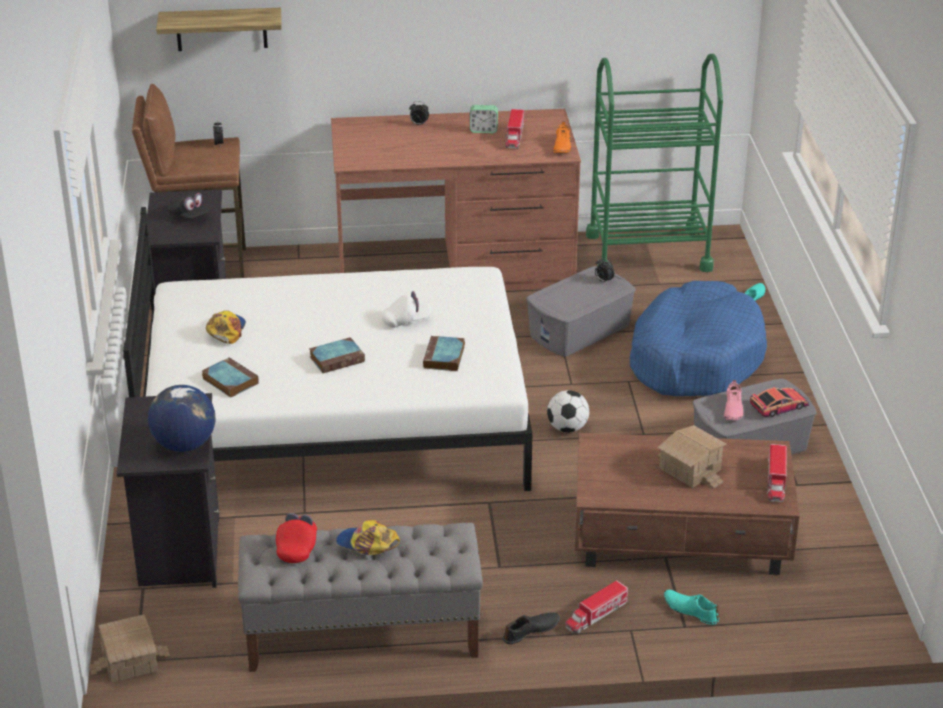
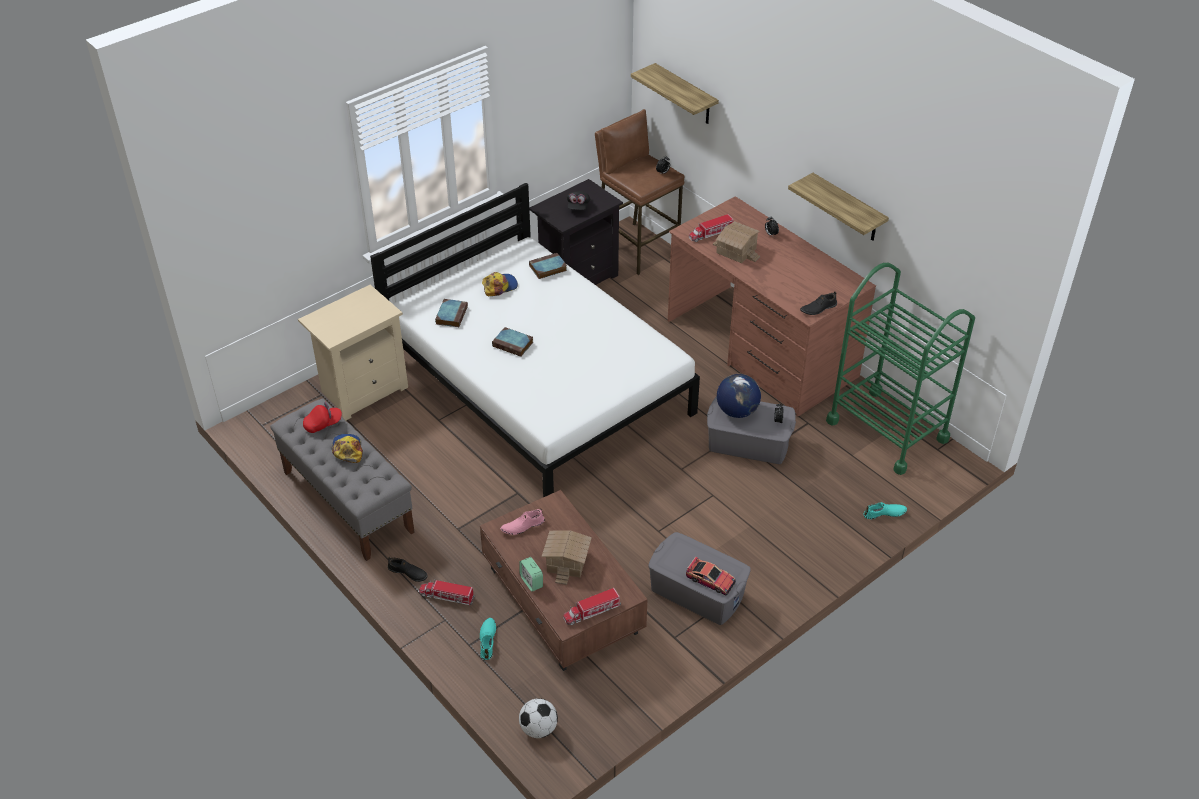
camera: 55 degrees right, 10 degrees up
toy house [89,615,170,683] -> toy house moved to [713,221,760,263]
black nightstand [117,393,219,588] -> beige nightstand [298,285,408,421]
globe [148,385,215,452] -> globe moved to [717,374,761,418]
white cap [382,291,431,328] -> none
book [423,336,465,371] -> book moved to [529,253,567,279]
alarm clock [470,105,498,133] -> alarm clock moved to [519,557,543,592]
toy truck [505,109,524,149] -> toy truck moved to [689,214,734,242]
football [547,390,589,433] -> football moved to [519,698,558,738]
orange shoe [553,121,571,153] -> black shoe [800,291,837,315]
blue dog bed [630,281,767,396] -> none
pink shoe [724,380,744,420] -> pink shoe moved to [500,508,545,535]
none -> shelf [788,173,889,241]

